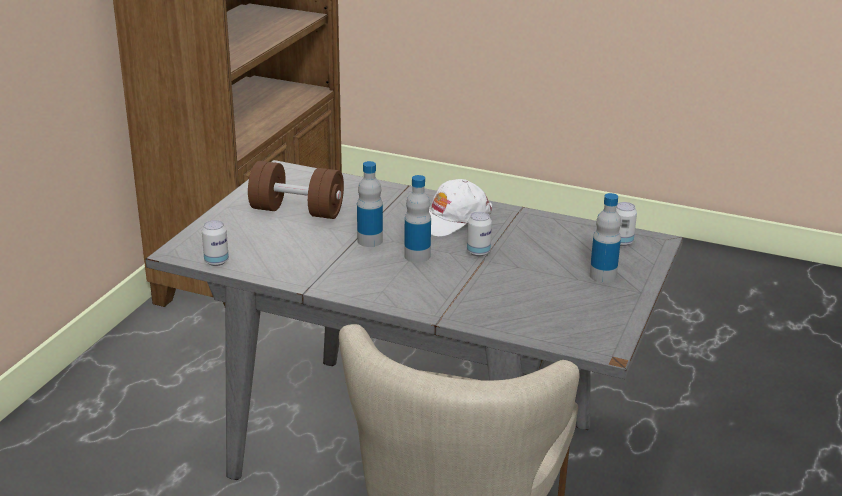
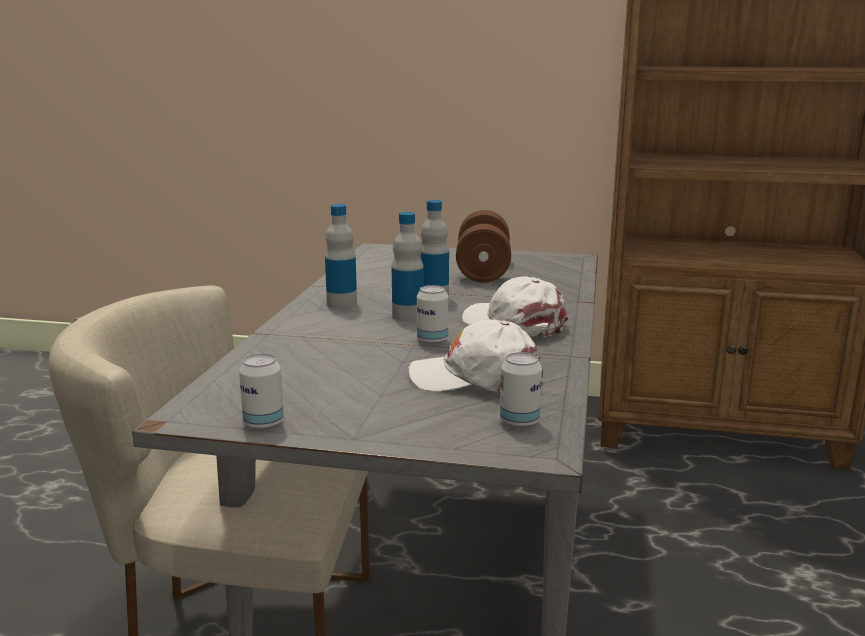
camera: 80 degrees right, 10 degrees down
can [202,220,229,266] -> can moved to [239,354,284,430]
bottle [590,193,621,283] -> bottle moved to [325,204,357,309]
none -> white cap [408,319,543,392]

